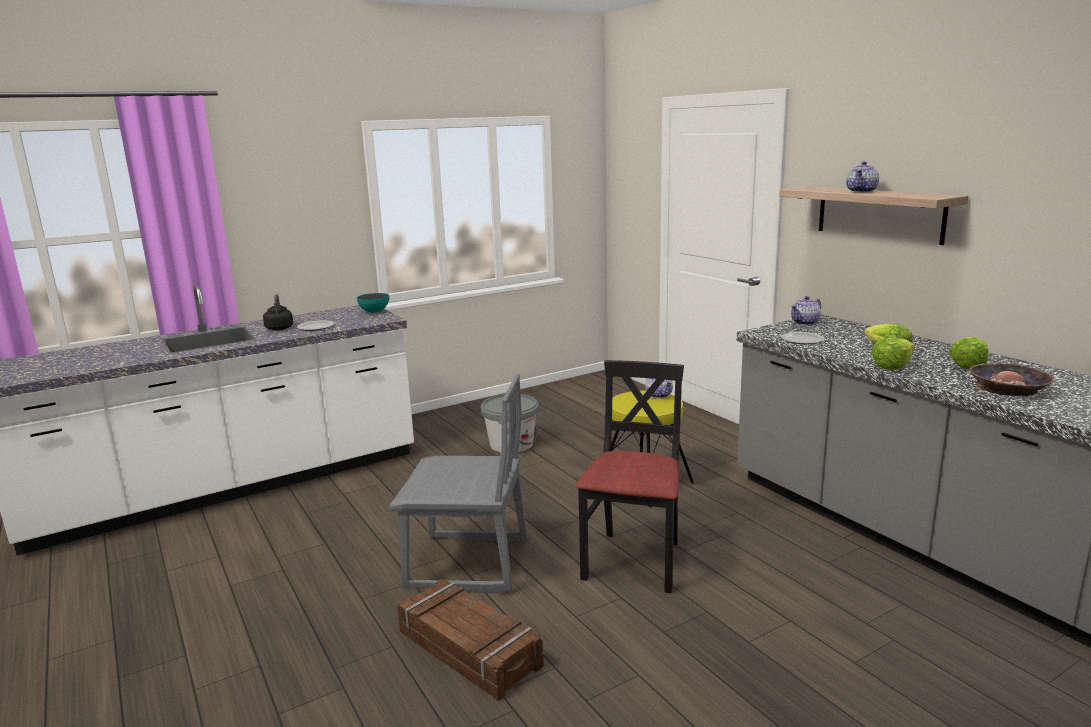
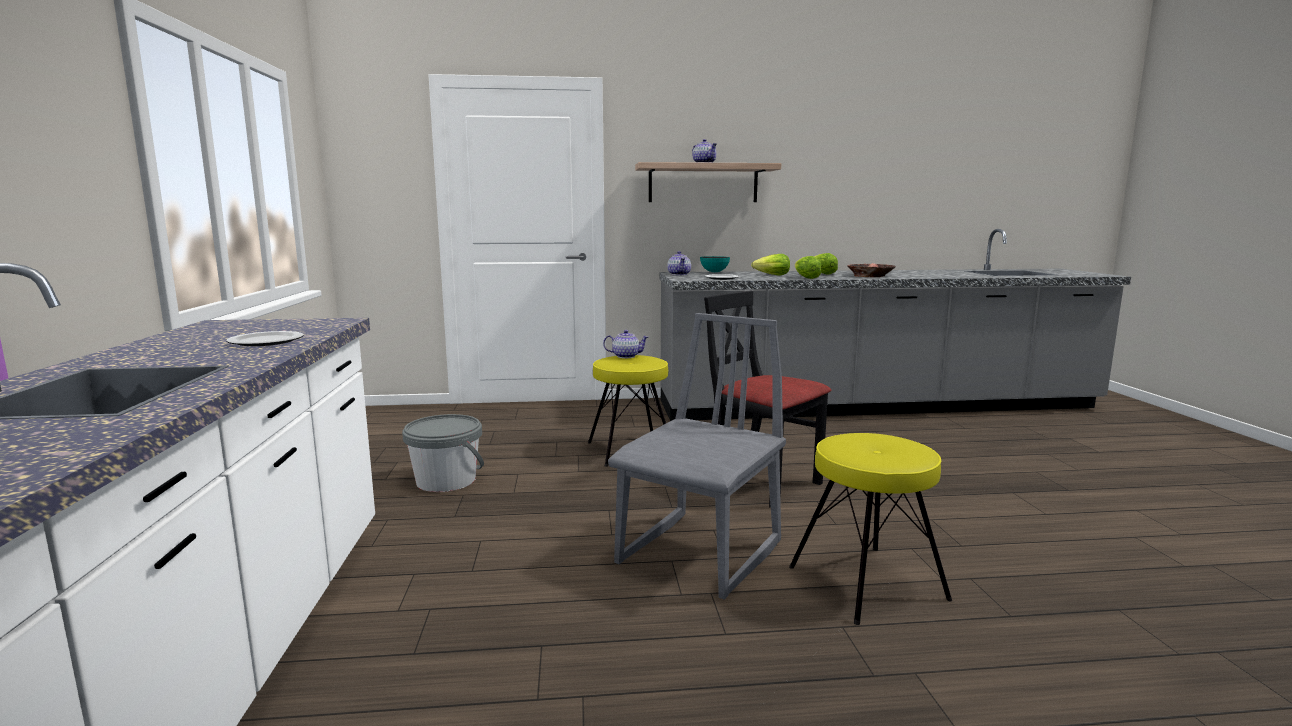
camera: 65 degrees left, 5 degrees down
black kettle [263,294,293,330] -> none
bowl [356,293,389,313] -> bowl moved to [700,256,730,272]
crate [397,579,544,700] -> yellow stool [789,433,952,625]

